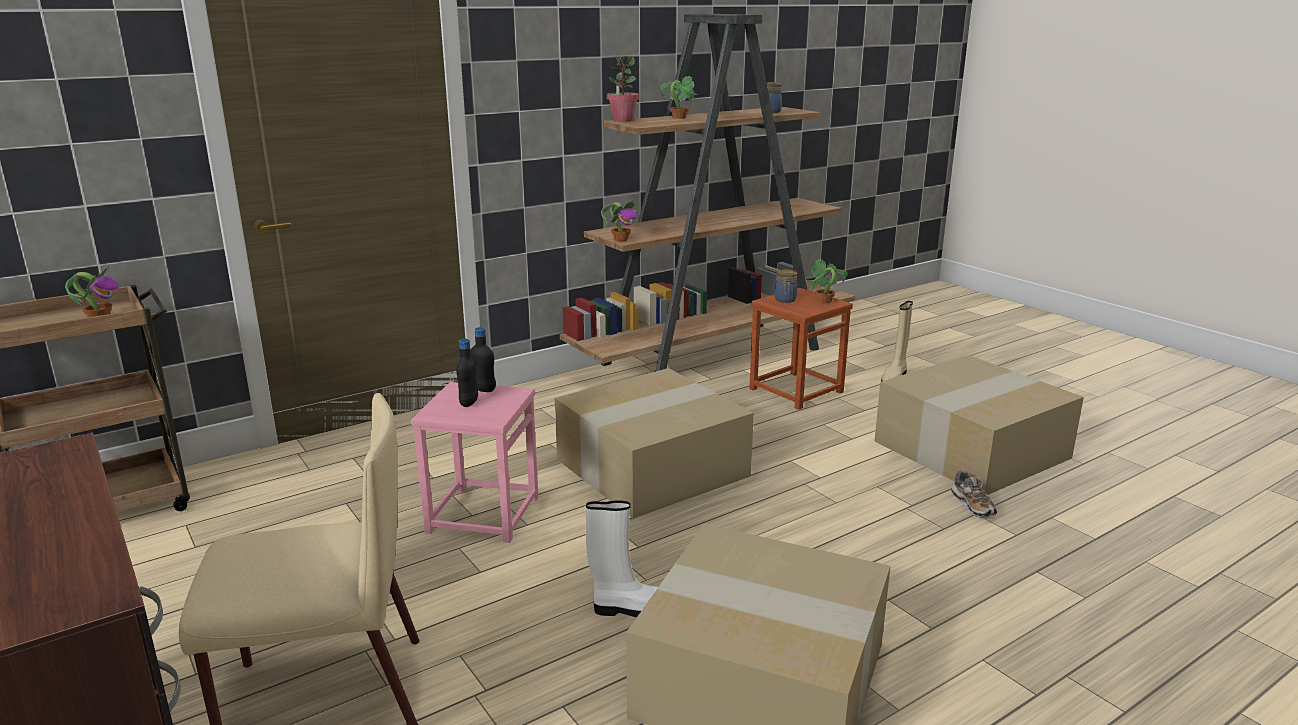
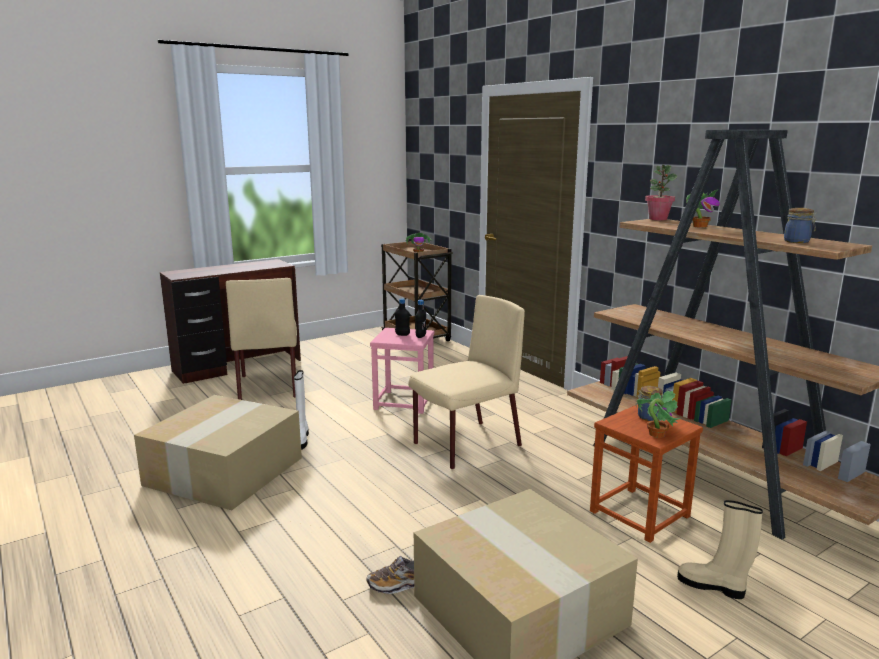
camera: 90 degrees right, 5 degrees down
cardboard box [555,368,754,519] -> beige chair [408,295,525,470]
potted plant [601,201,637,241] -> none

